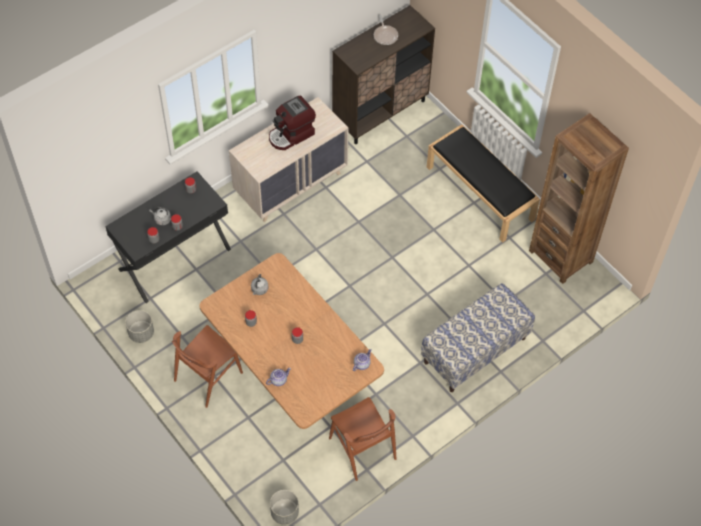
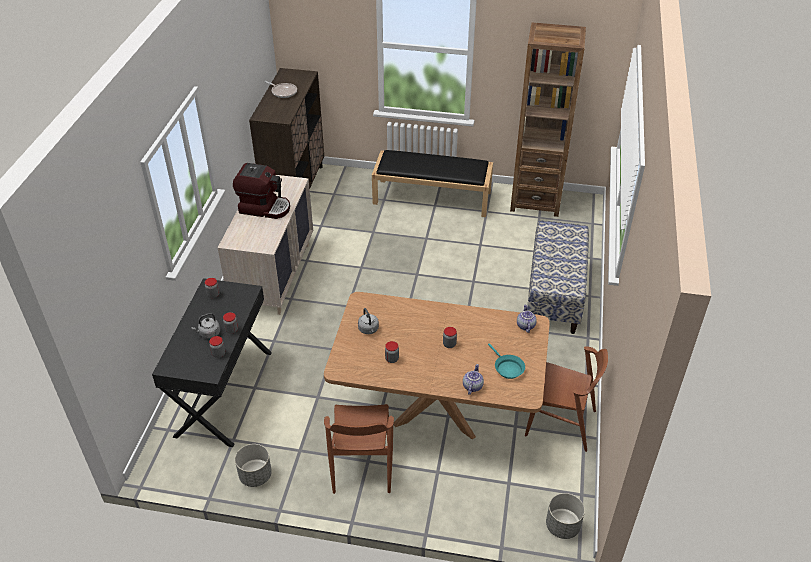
camera: 40 degrees left, 15 degrees down
coffee machine [269,96,316,150] -> coffee machine turned 90 degrees counterclockwise [233,163,290,219]
none -> turquoise frying pan [488,343,525,379]

